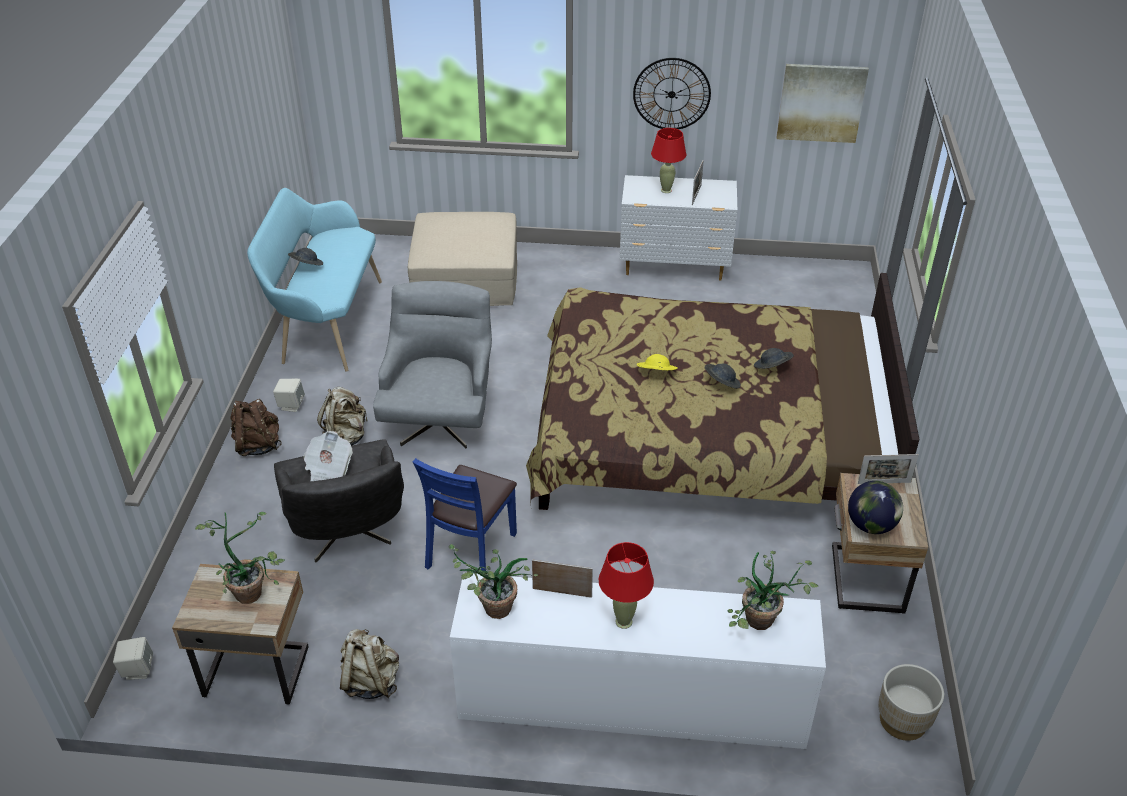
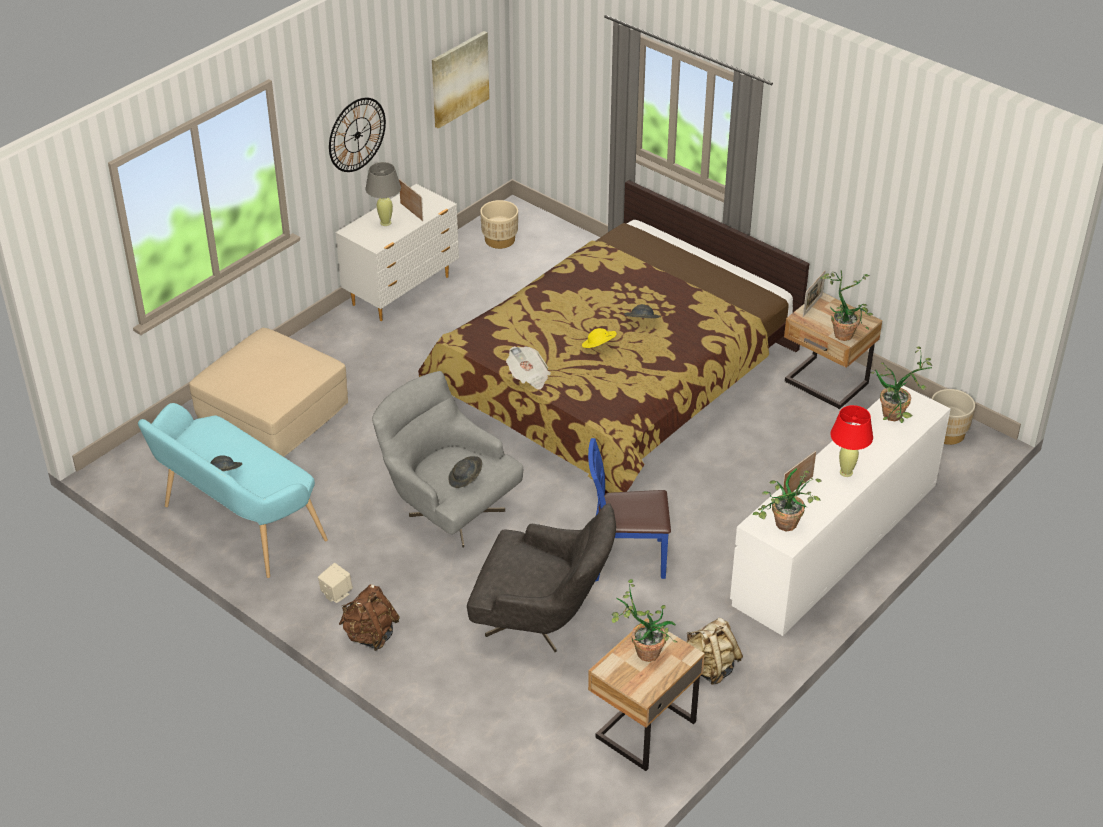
camera: 55 degrees left, 0 degrees up
beige speaker [113,637,153,680] -> none
newspaper [303,431,353,482] -> newspaper moved to [506,346,551,390]
beige backpack [317,387,367,446] -> none
blue chair [413,458,517,571] -> blue chair turned 120 degrees clockwise [588,438,671,581]
red table lamp [651,128,686,193] -> grey table lamp [365,162,401,226]
grey hat [754,348,794,369] -> grey hat moved to [448,456,482,488]
globe [848,481,903,534] -> potted plant [820,270,874,341]
none -> beige planter [480,200,518,249]

